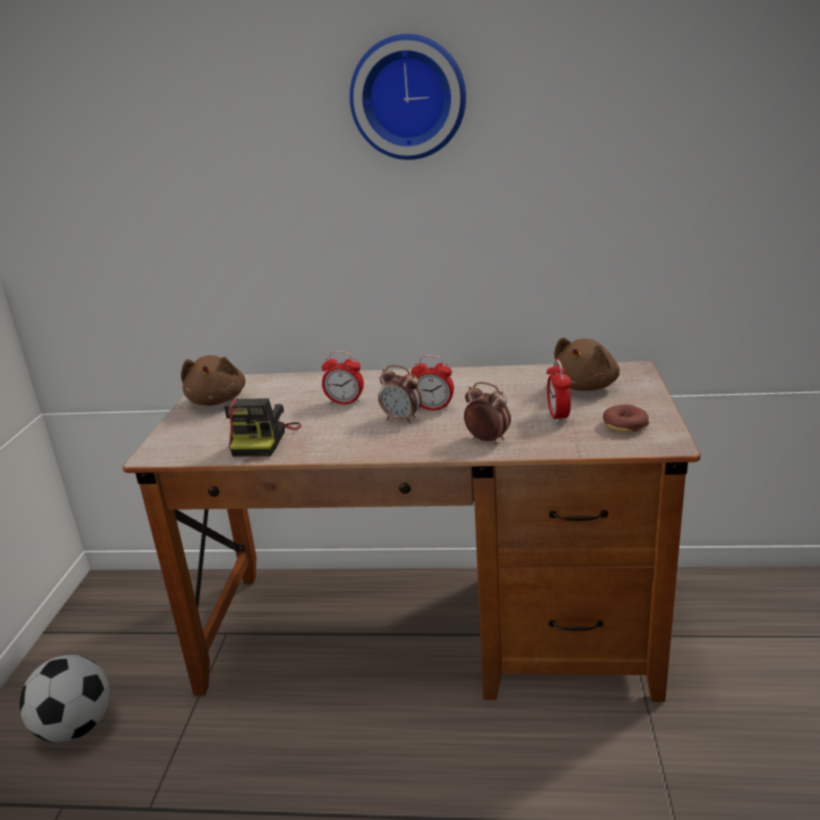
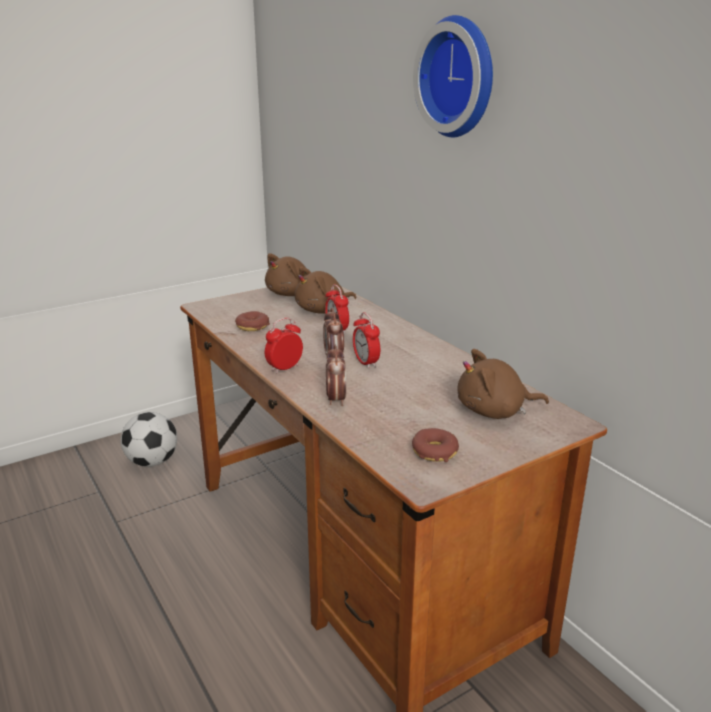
camera: 50 degrees right, 0 degrees up
camera [224,398,302,457] -> donut [235,311,270,331]
alarm clock [546,359,571,424] -> alarm clock moved to [265,318,303,373]
none -> brown plush toy [294,267,356,314]

